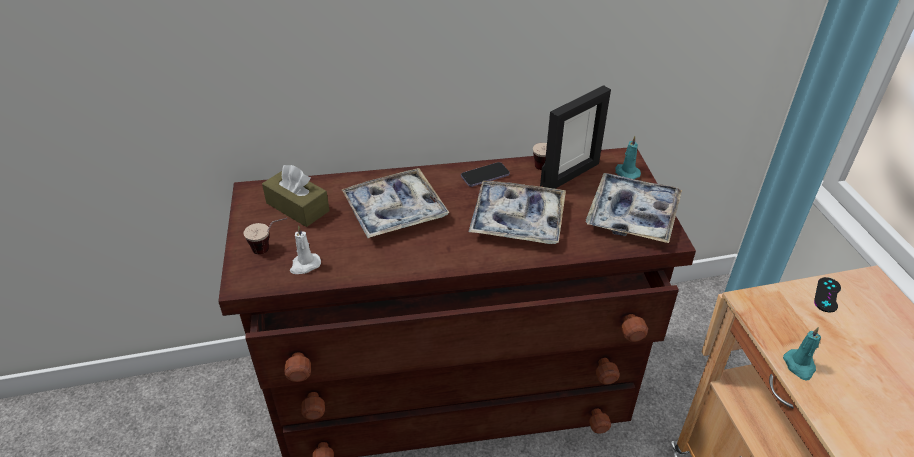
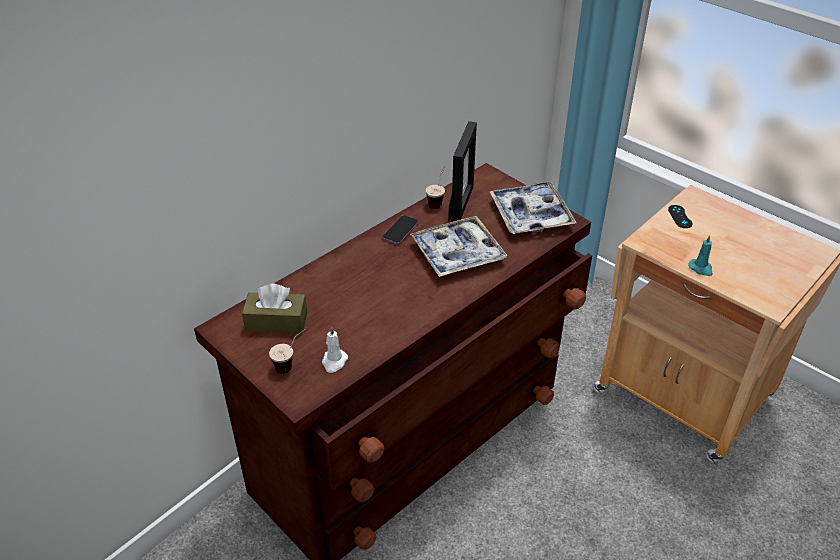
camera: 35 degrees left, 0 degrees up
tray [342,168,449,238] -> none
turquoise candle [615,136,641,179] -> none

